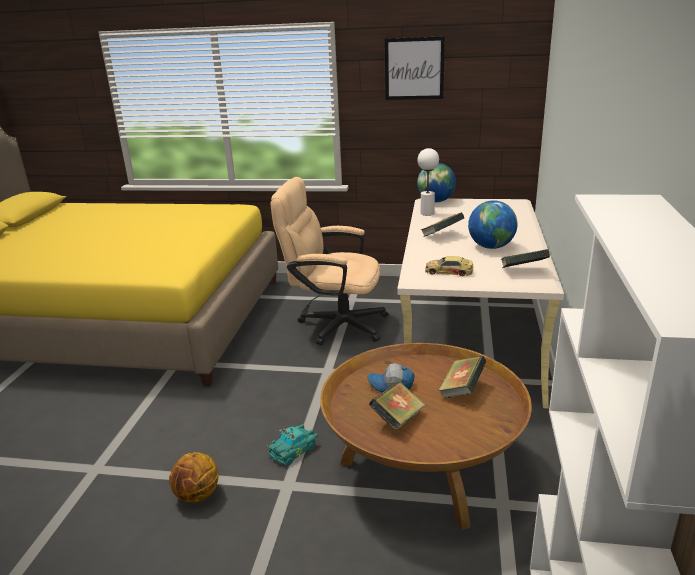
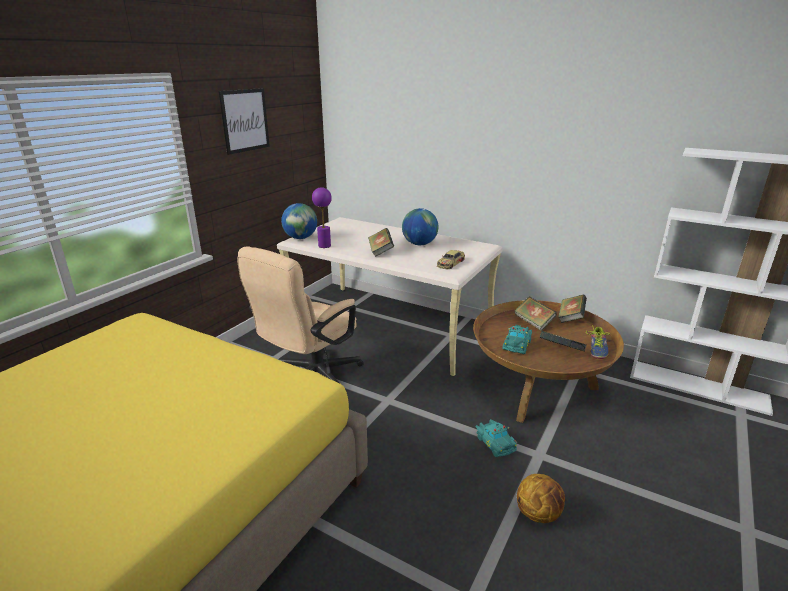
camera: 70 degrees left, 0 degrees up
cap [367,363,415,392] -> turquoise toy car [502,325,532,354]
white table lamp [417,148,439,216] -> purple table lamp [312,187,332,248]
book [500,249,550,268] -> book moved to [558,295,587,323]
none -> shoe [586,325,610,359]

